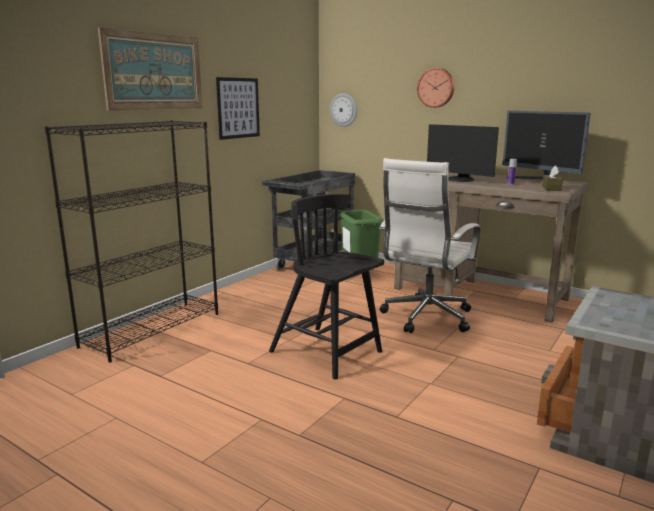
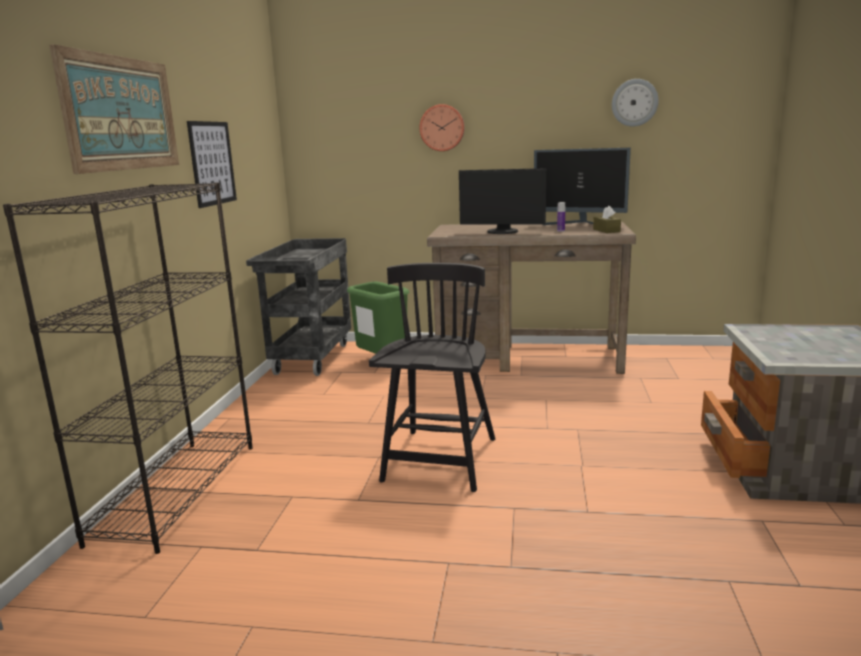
camera: 25 degrees left, 0 degrees up
black chair [269,194,384,379] -> black chair turned 90 degrees clockwise [369,263,495,492]
wall clock [330,93,357,127] -> wall clock moved to [612,79,659,127]
white office chair [379,158,480,333] -> none

